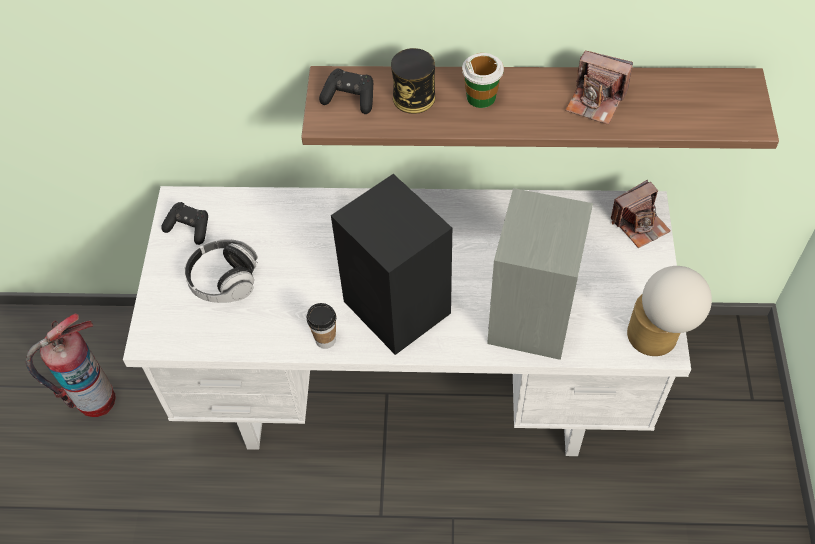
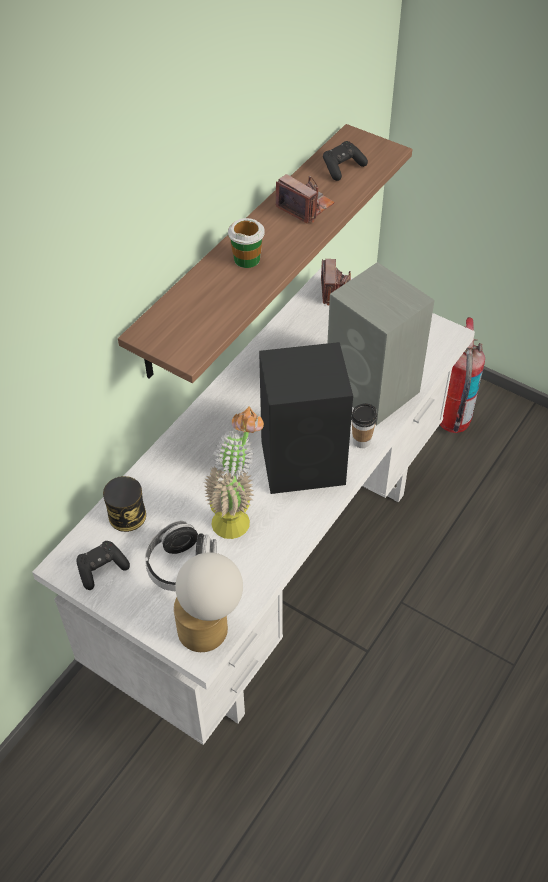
camera: 60 degrees left, 5 degrees down
fire extinguisher [26,314,116,417] -> fire extinguisher moved to [440,317,485,433]
cup [307,303,336,349] -> cup moved to [351,403,377,448]
black game controller [319,69,373,114] -> black game controller moved to [323,141,368,181]
can [391,48,435,114] -> can moved to [103,476,146,532]
camera [565,51,633,125] -> camera turned 105 degrees counterclockwise [276,174,335,224]
table lamp [627,266,712,356] -> table lamp moved to [174,552,243,652]
none -> potted plant [204,406,264,539]

